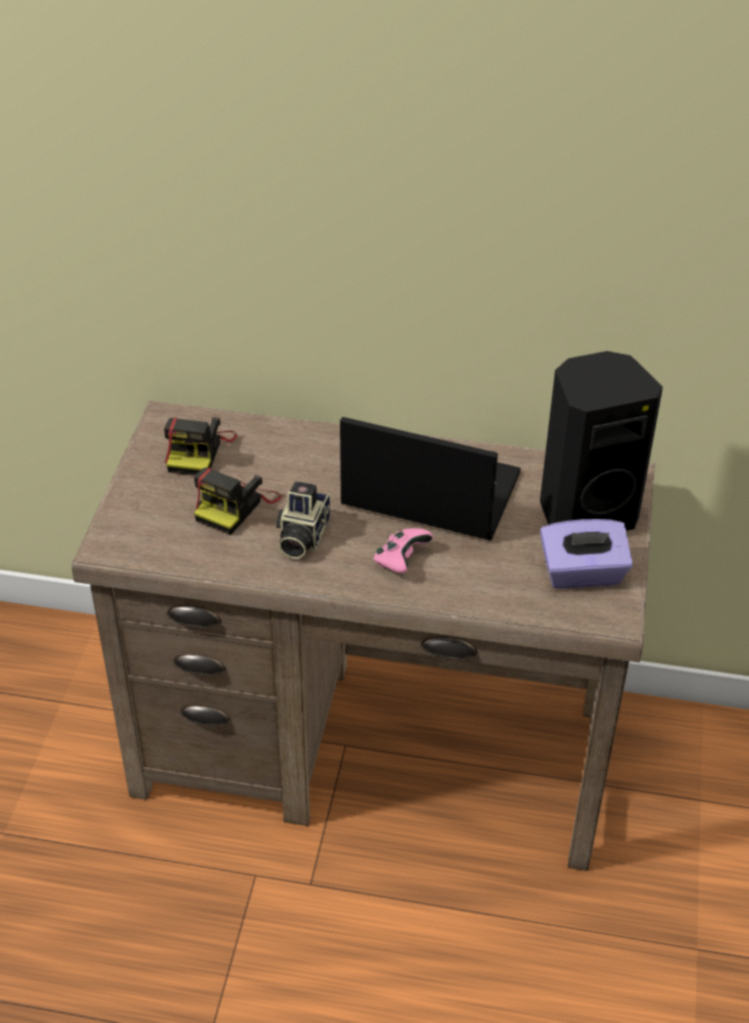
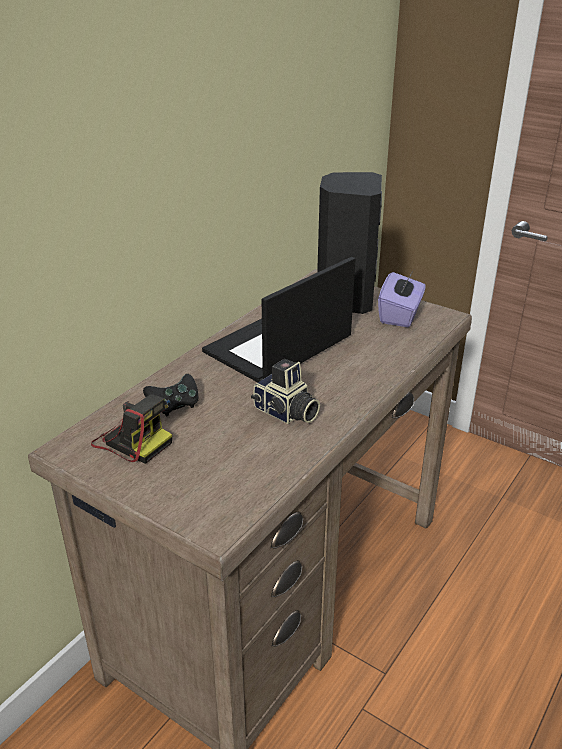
camera: 65 degrees left, 10 degrees down
camera [194,468,281,535] -> none
pink game controller [374,528,433,573] -> none
none -> black game controller [143,374,198,417]

